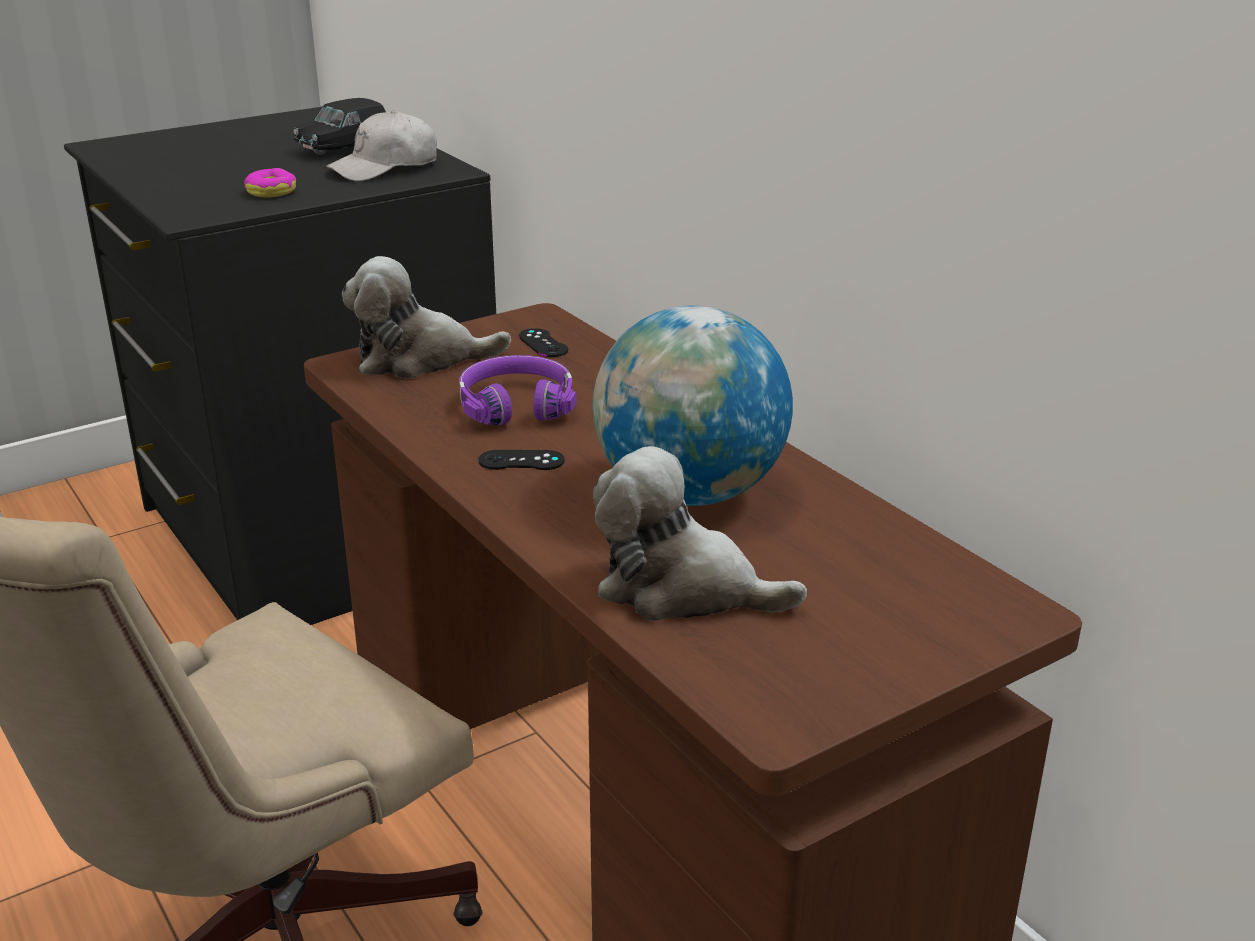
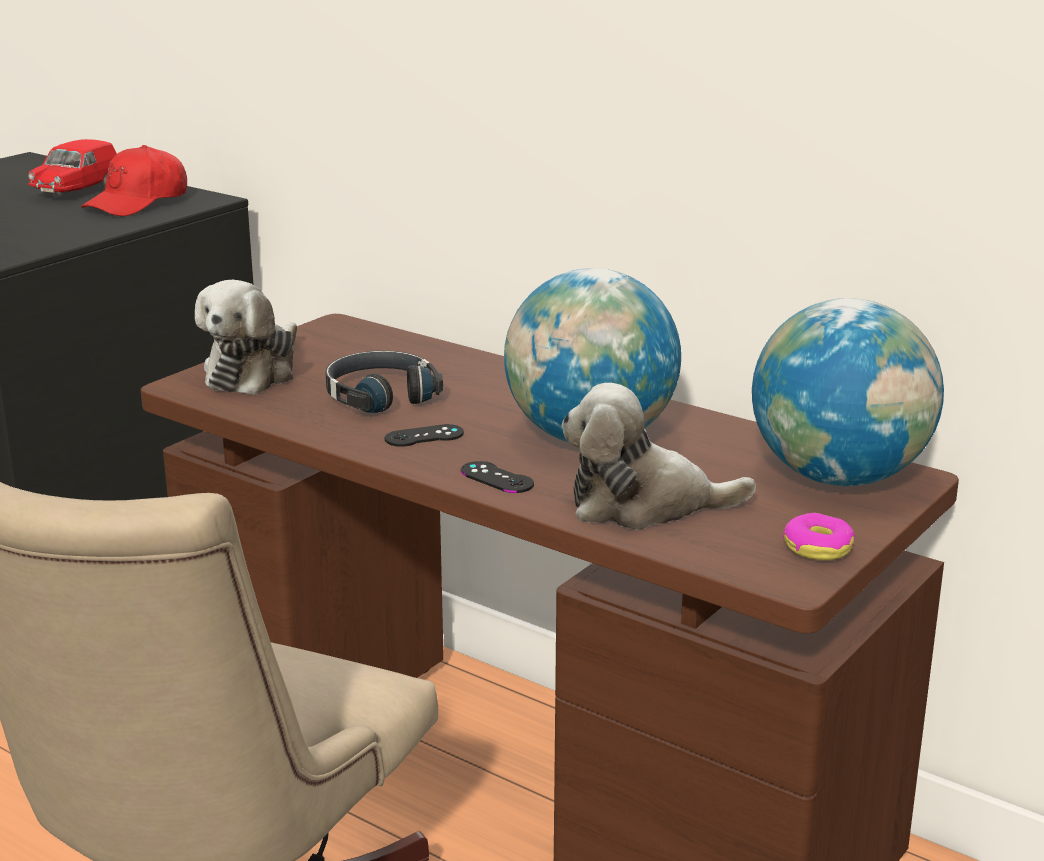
camera: 20 degrees left, 5 degrees down
donut [244,168,296,197] -> donut moved to [783,513,855,561]
black toy car [294,98,386,155] -> red toy car [28,139,117,198]
white cap [326,110,437,181] -> red cap [81,145,187,216]
plush toy [342,256,511,378] -> plush toy turned 45 degrees counterclockwise [195,280,297,395]
purple headphones [459,355,577,425] -> black headphones [325,351,443,413]
black game controller [519,328,568,357] -> black game controller moved to [461,461,534,493]
none -> globe [752,298,944,486]

